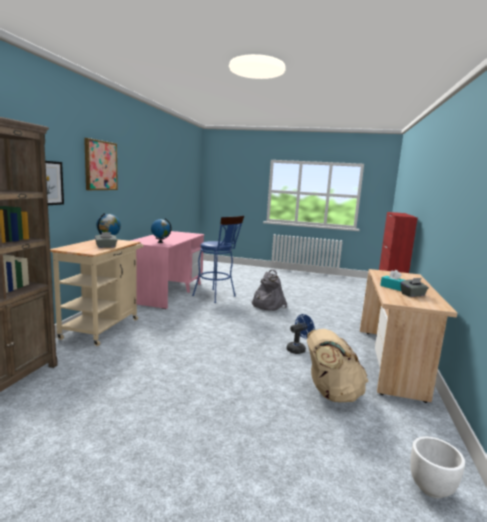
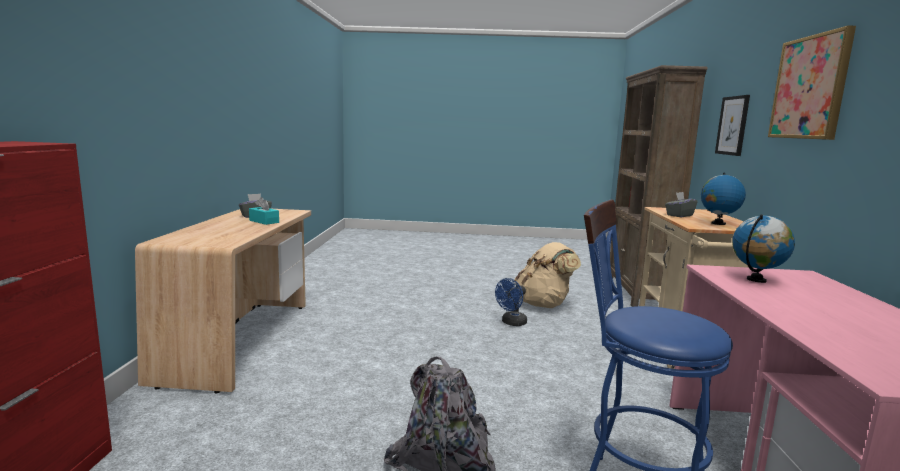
camera: 170 degrees right, 0 degrees up
blue fan [286,314,314,354] -> blue fan moved to [495,278,527,326]
beige backpack [307,329,369,402] -> beige backpack moved to [515,242,581,308]
white planter [410,436,465,499] -> none

